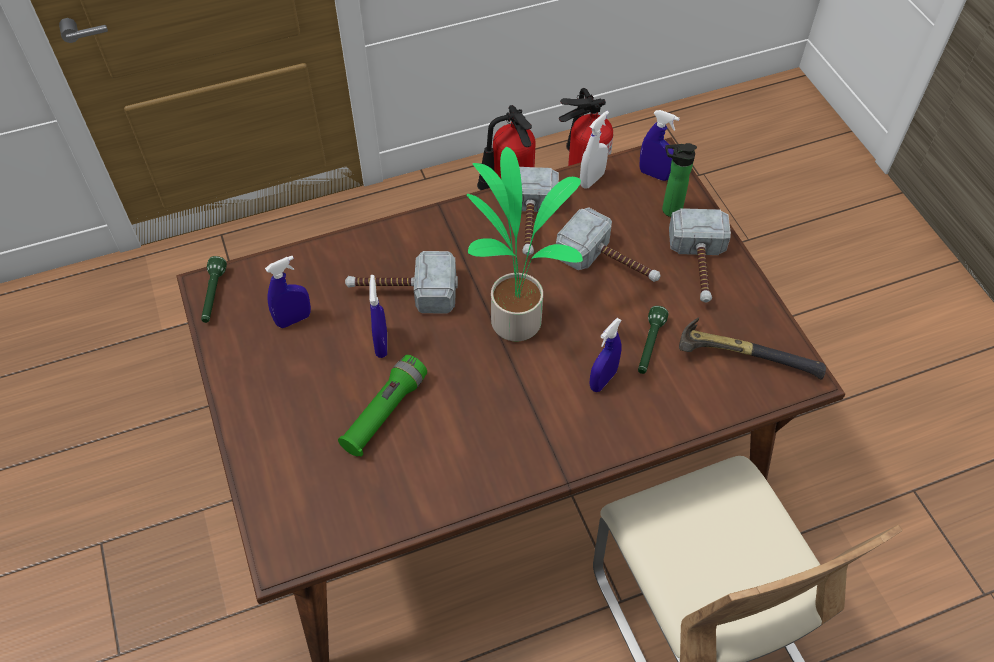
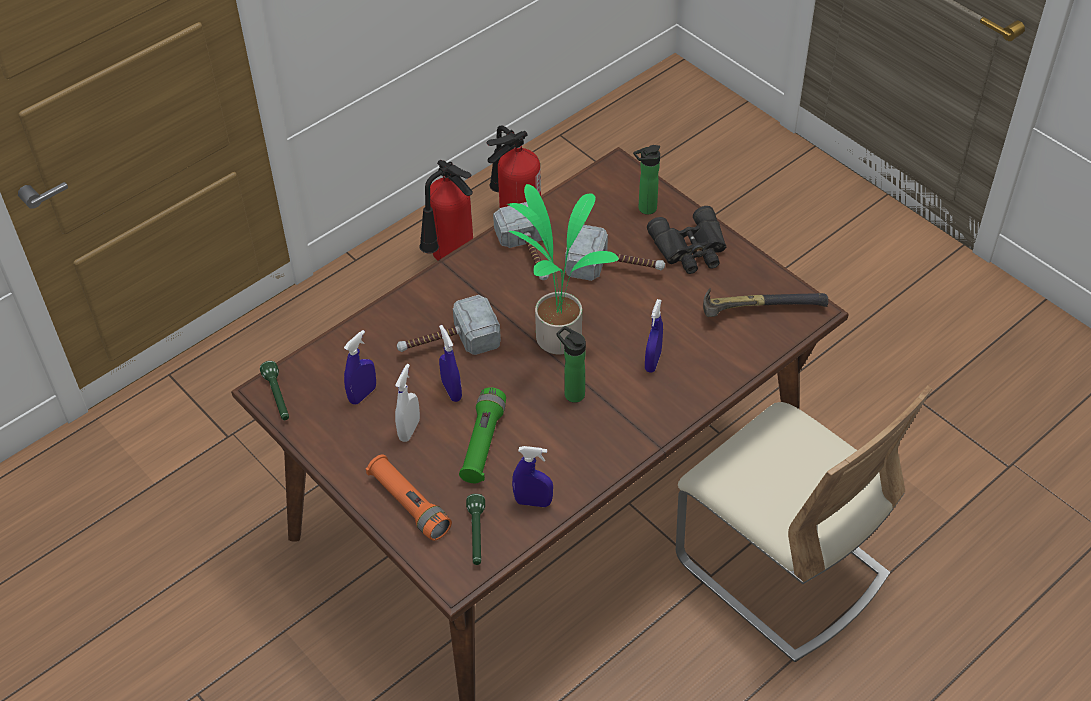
camera: 20 degrees left, 5 degrees down
white spray bottle [580,111,609,189] -> white spray bottle moved to [395,364,420,442]
green flashlight [638,306,668,374] -> green flashlight moved to [466,494,485,565]
blue spray bottle [640,110,680,181] -> blue spray bottle moved to [512,446,553,507]
hammer [669,208,731,302] -> black binoculars [647,206,726,274]
none -> orange flashlight [366,455,452,541]
none -> bottle [556,326,586,403]

